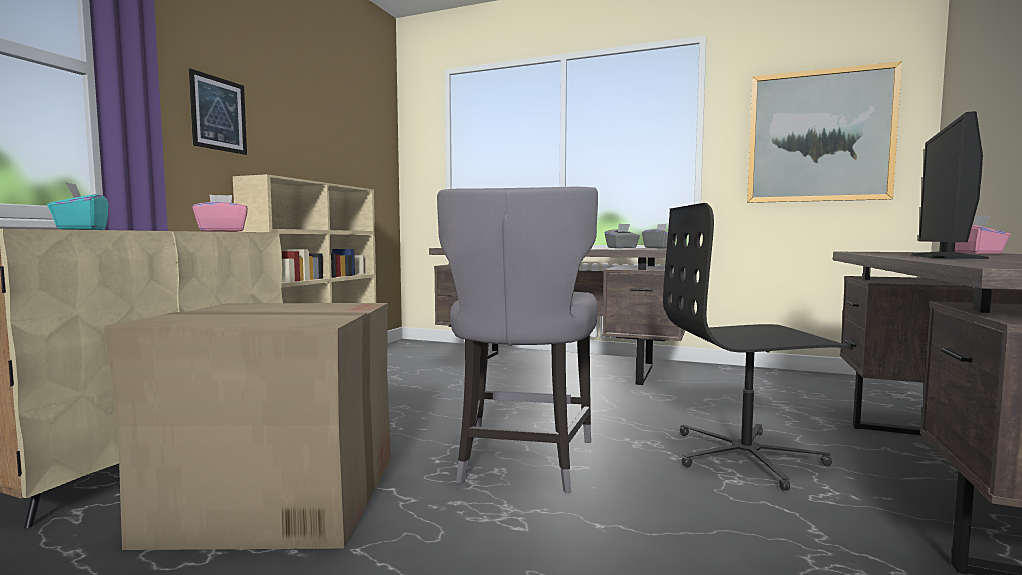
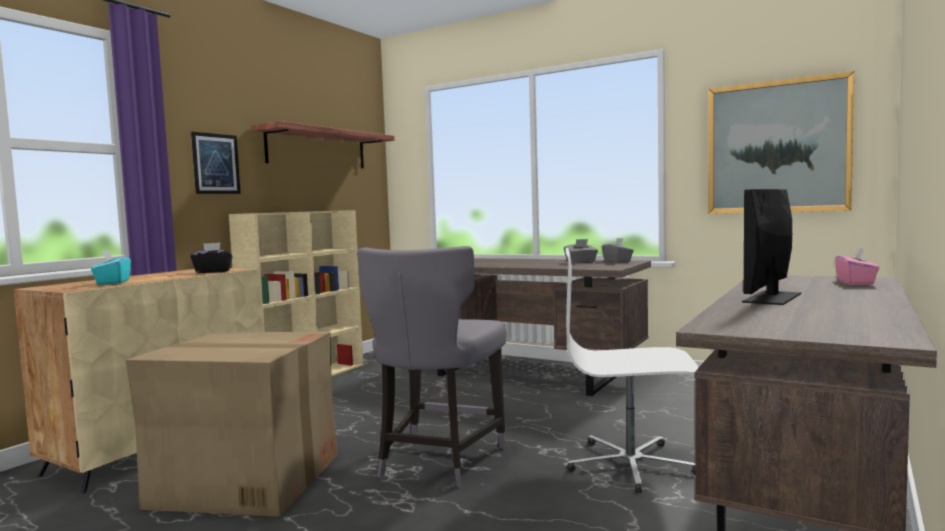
camera: 10 degrees right, 0 degrees up
pink tissue box [193,195,248,232] -> black tissue box [190,243,233,273]
black office chair [663,203,853,491] -> white office chair [566,248,699,493]
none -> shelf [252,121,394,168]

